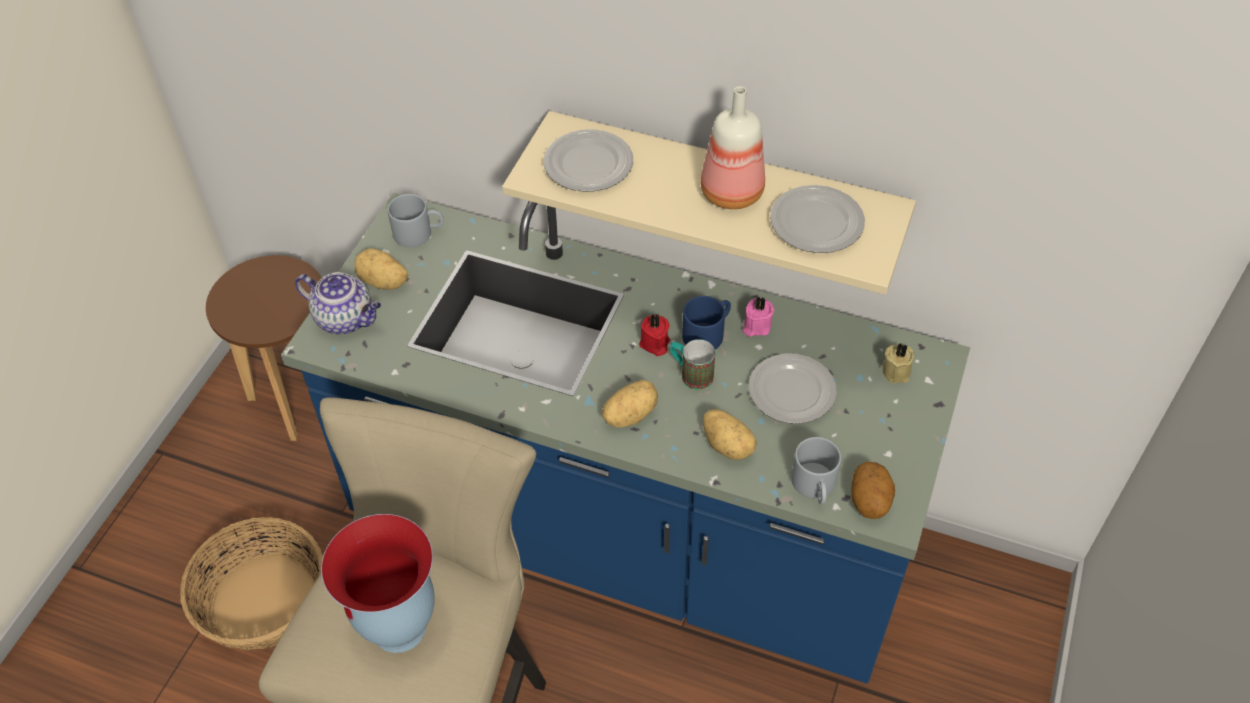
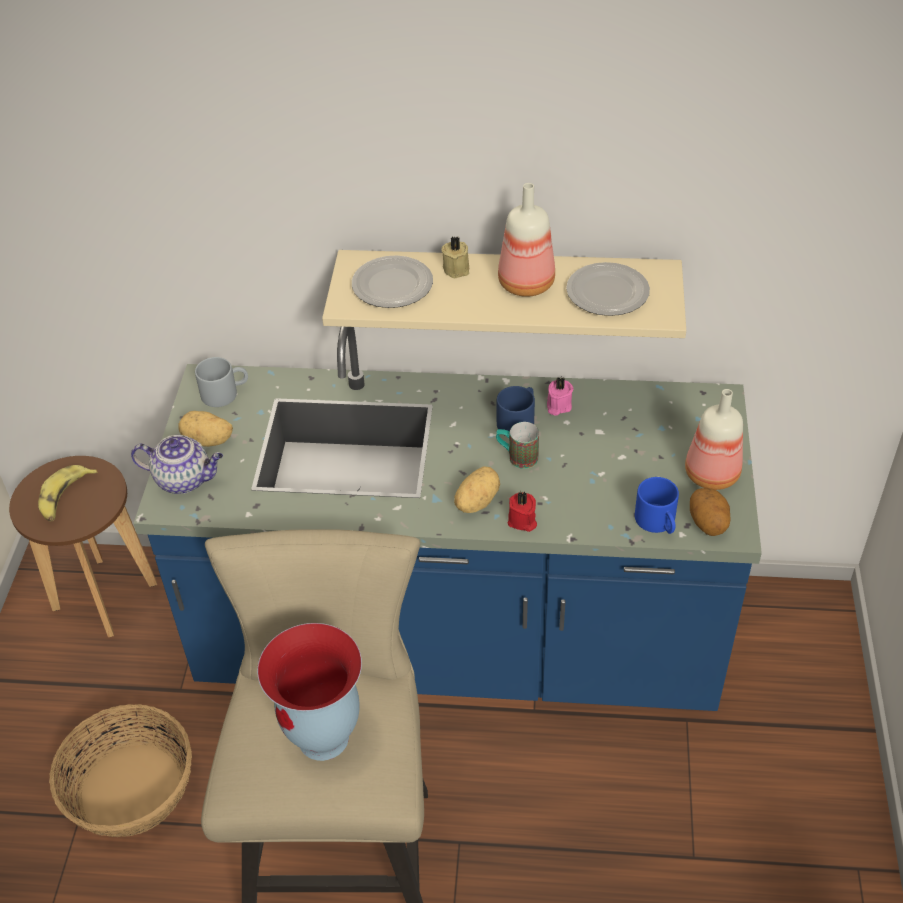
camera: 15 degrees left, 5 degrees down
red candle [639,314,670,356] -> red candle moved to [508,492,537,532]
potato [703,409,757,460] -> none
plate [749,353,837,424] -> none
grey mug [791,437,841,504] -> blue mug [635,477,679,534]
beige candle [883,344,914,383] -> beige candle moved to [441,237,469,278]
none -> banana [38,465,98,522]
none -> bottle [685,389,743,490]

